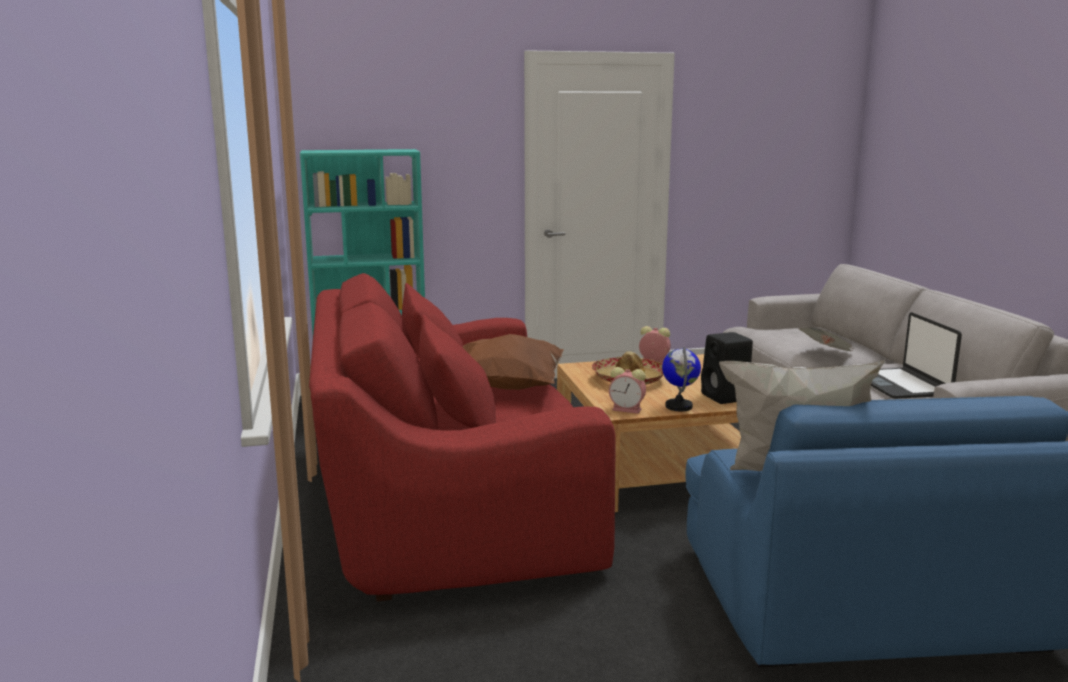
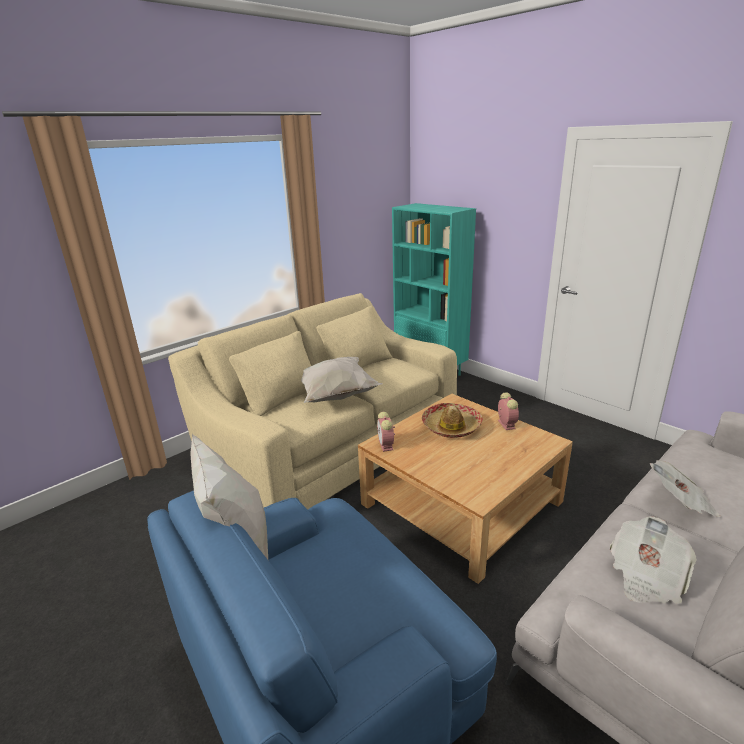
camera: 60 degrees right, 10 degrees up
red sofa [309,273,616,602] -> beige sofa [168,293,457,510]
brown pillow [463,334,564,390] -> white pillow [301,357,383,403]
globe [662,347,701,411] -> none
black speaker [701,332,753,404] -> none
laptop [871,312,962,399] -> newspaper [610,516,697,604]

